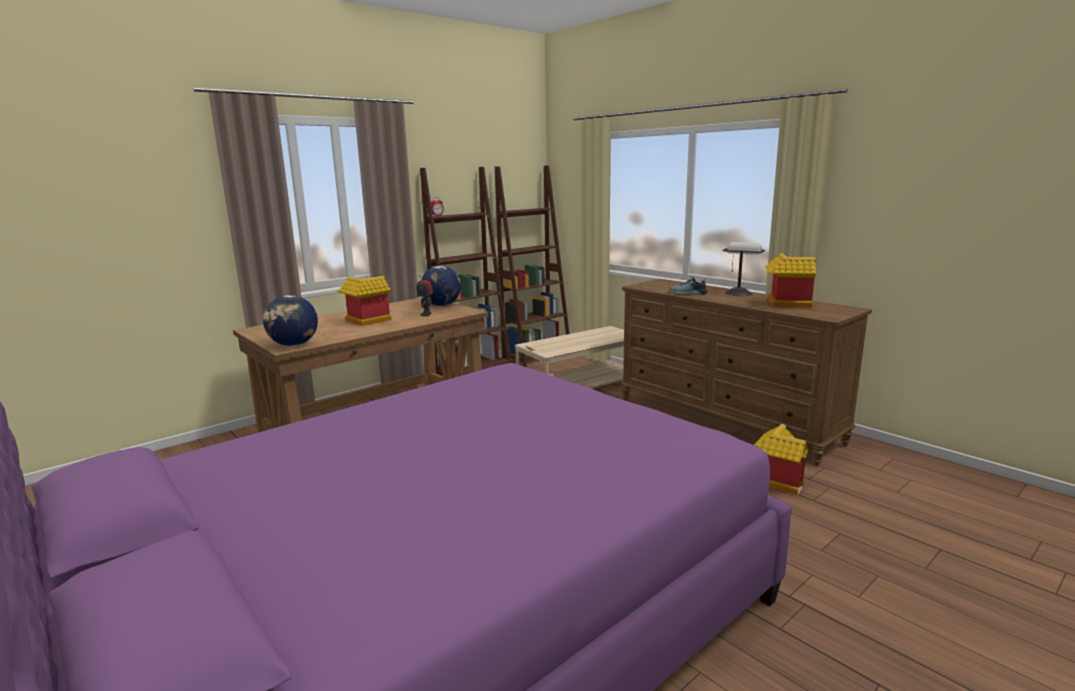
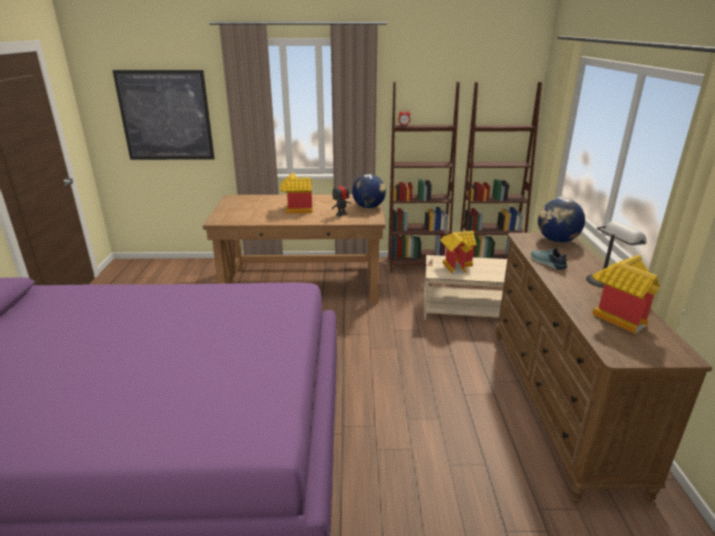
camera: 40 degrees right, 10 degrees up
globe [263,295,318,346] -> globe moved to [538,198,585,243]
toy house [754,424,808,495] -> toy house moved to [440,231,476,275]
none -> picture [112,70,215,160]

